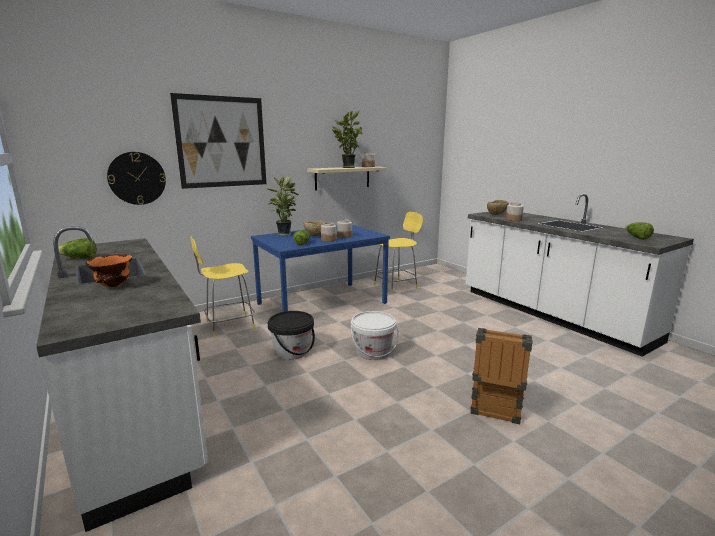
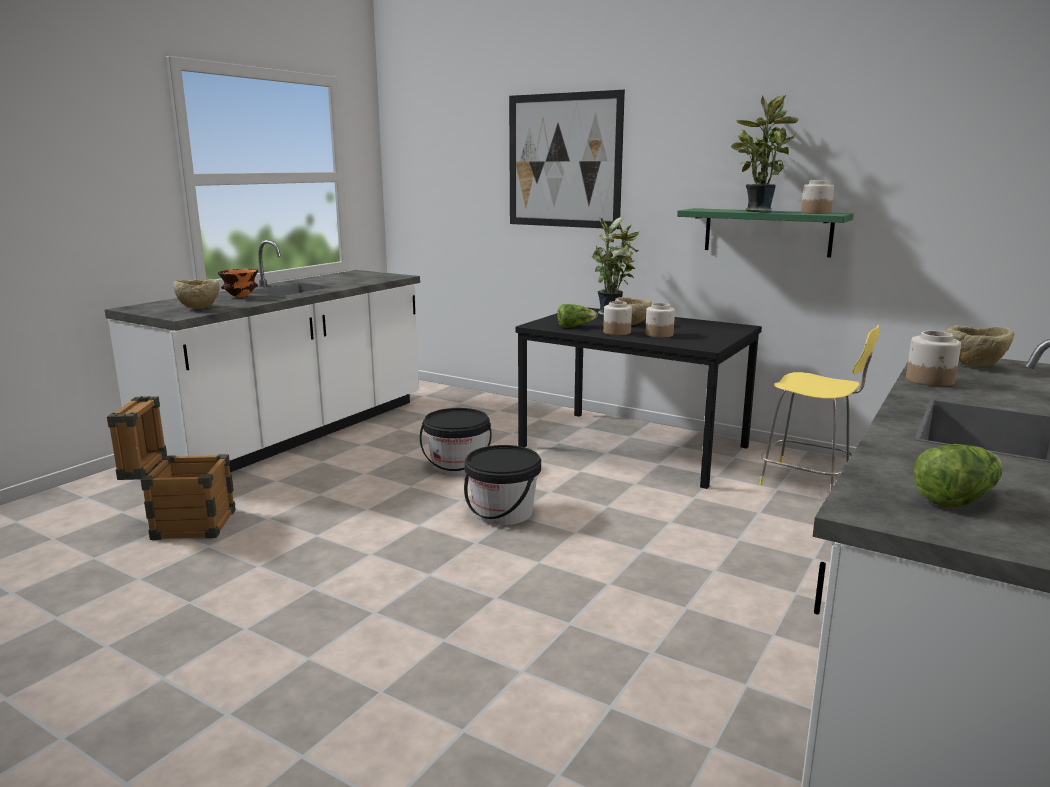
camera: 65 degrees right, 0 degrees up
lettuce [58,238,96,258] -> none
wall clock [107,152,166,205] -> none
yellow stool [190,236,255,337] -> none
blue dining table [251,225,390,312] -> black dining table [515,308,762,489]
beige shelf [307,166,388,191] -> green shelf [677,208,854,257]
white bucket [351,311,399,360] -> black bucket [464,445,541,525]
crate [470,328,533,424] -> crate moved to [107,396,235,540]
none -> beige bowl [173,279,220,309]

